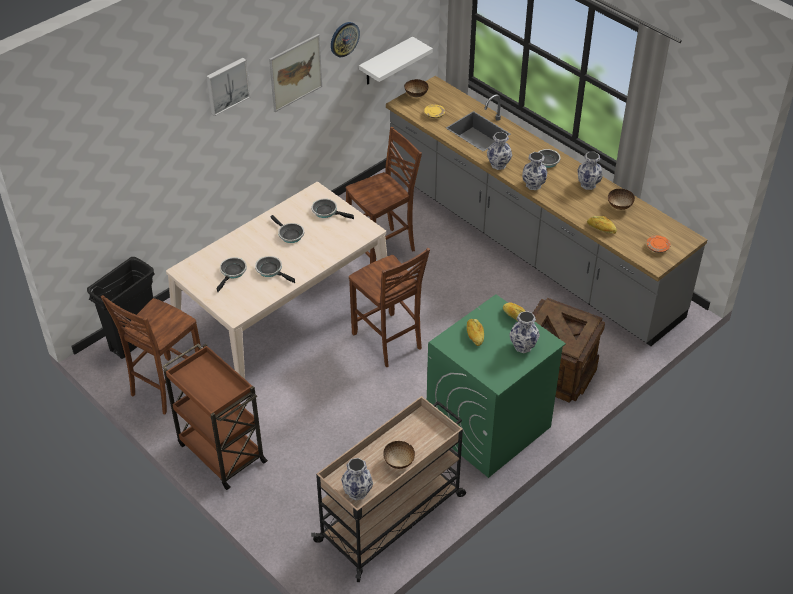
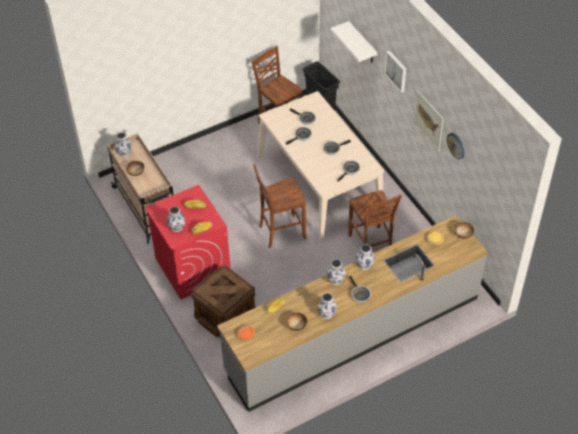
camera: 105 degrees right, 5 degrees up
brown cart [162,343,268,490] -> none
white shelf [359,36,433,85] -> white shelf moved to [331,21,377,63]
green washing machine [427,294,566,478] -> red washing machine [145,185,231,299]

